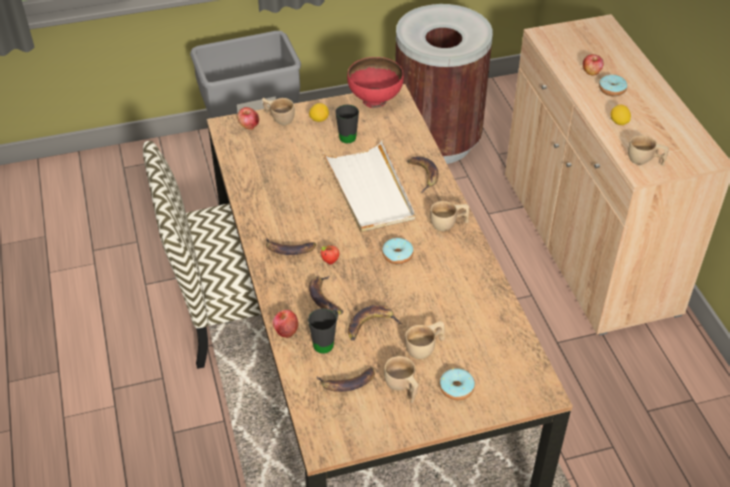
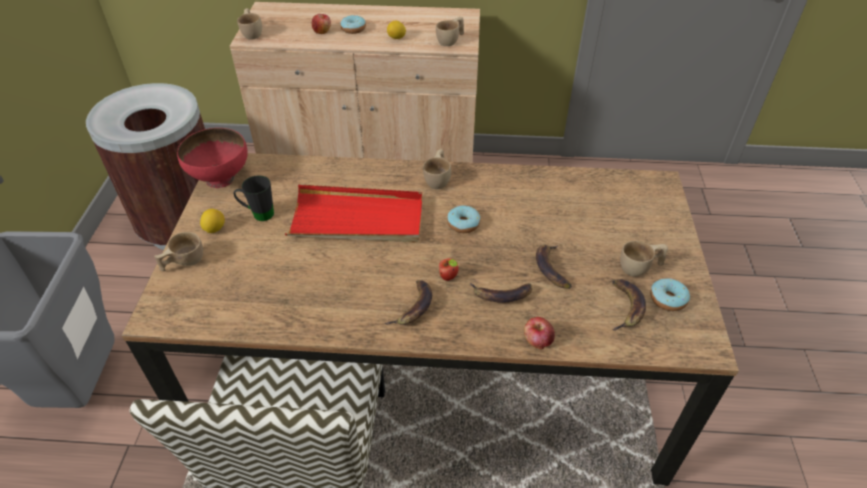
camera: 70 degrees left, 0 degrees up
apple [237,107,259,130] -> none
black mug [308,308,338,354] -> none
white tray [323,140,415,232] -> red tray [285,184,422,242]
beige cup [405,321,445,359] -> beige cup moved to [237,8,262,40]
banana [407,156,439,193] -> none
donut [439,368,475,400] -> donut moved to [650,278,690,311]

